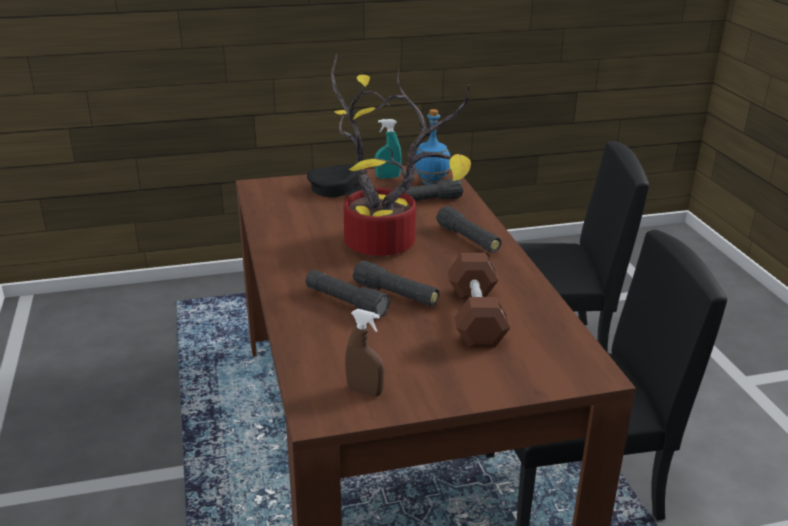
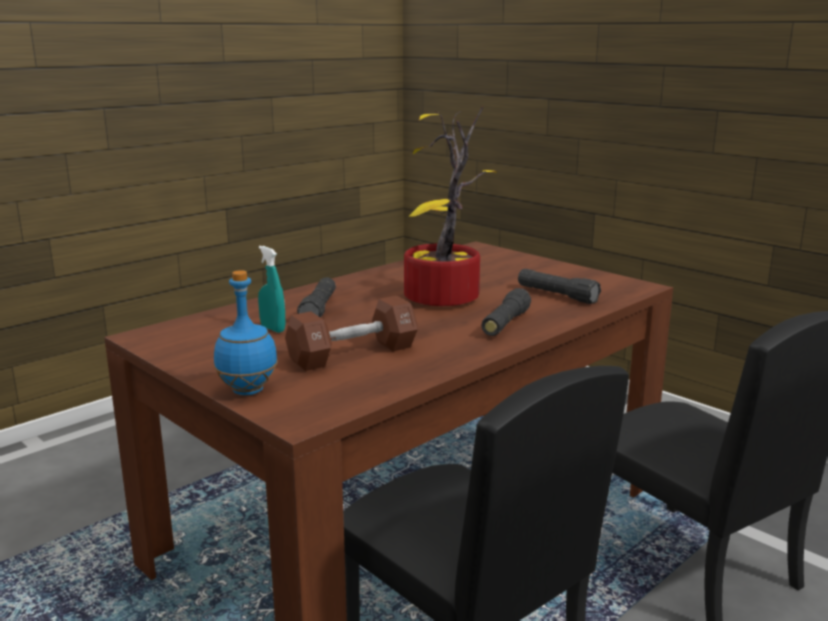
camera: 60 degrees right, 10 degrees down
black cap [307,163,362,198] -> none
brown spray bottle [345,309,384,396] -> none
black flashlight [353,261,439,306] -> none
turquoise spray bottle [375,119,402,179] -> turquoise spray bottle moved to [258,246,285,333]
blue bottle [415,109,450,185] -> blue bottle moved to [214,270,278,395]

